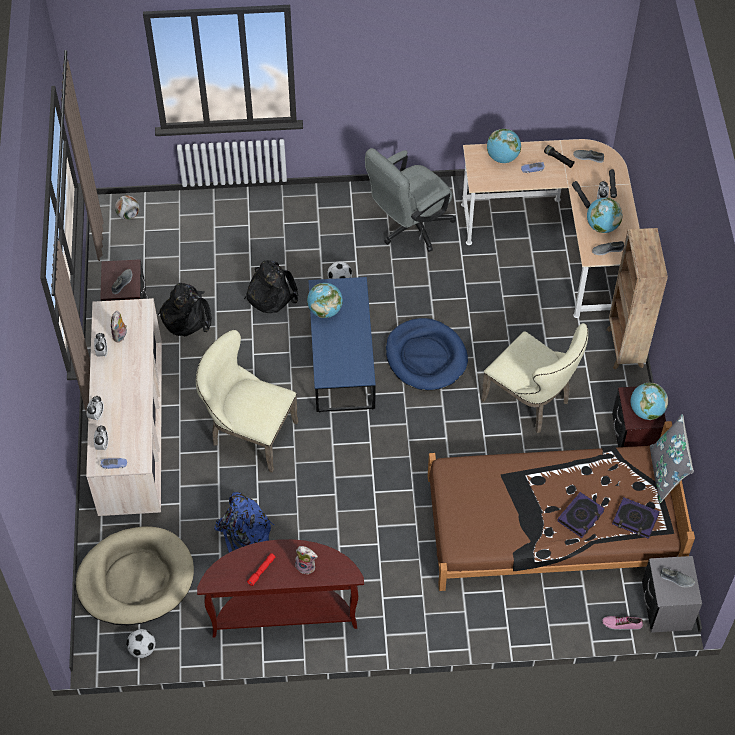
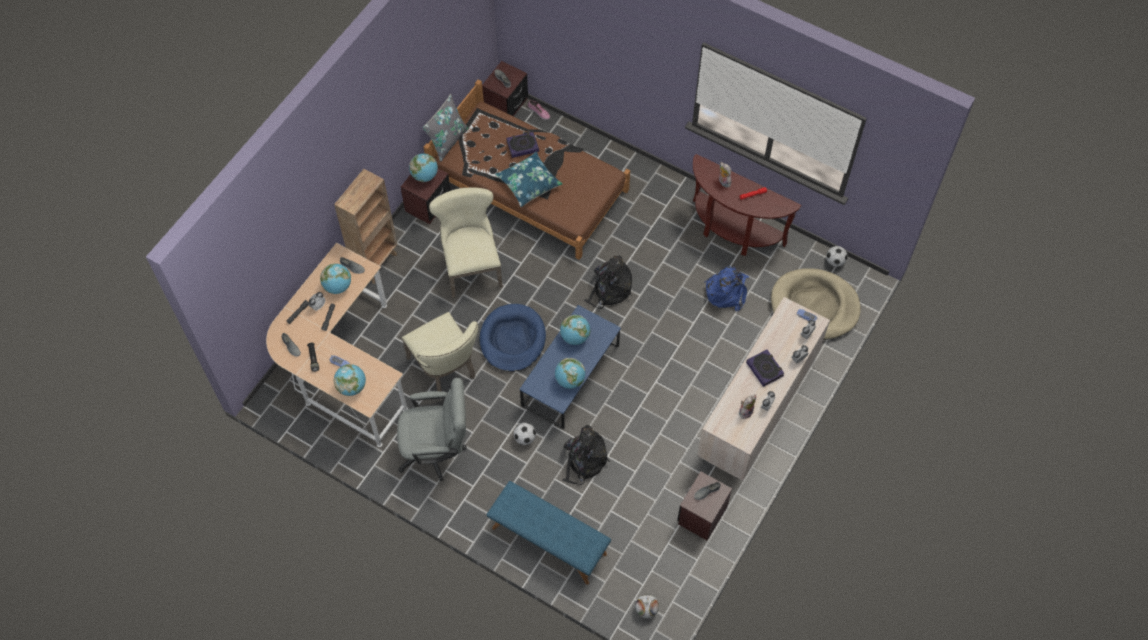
camera: 145 degrees left, 5 degrees up
black backpack [158,283,212,336] -> black backpack moved to [584,256,632,309]
beige chair [196,330,298,473] -> beige chair moved to [402,312,478,391]
book [612,497,660,539] -> book moved to [746,349,785,387]
grey nightstand [642,556,702,633] -> brown nightstand [482,61,528,117]
none -> blue bench [487,481,611,585]
none -> blue pillow [495,151,563,207]
none -> globe [560,315,590,345]

